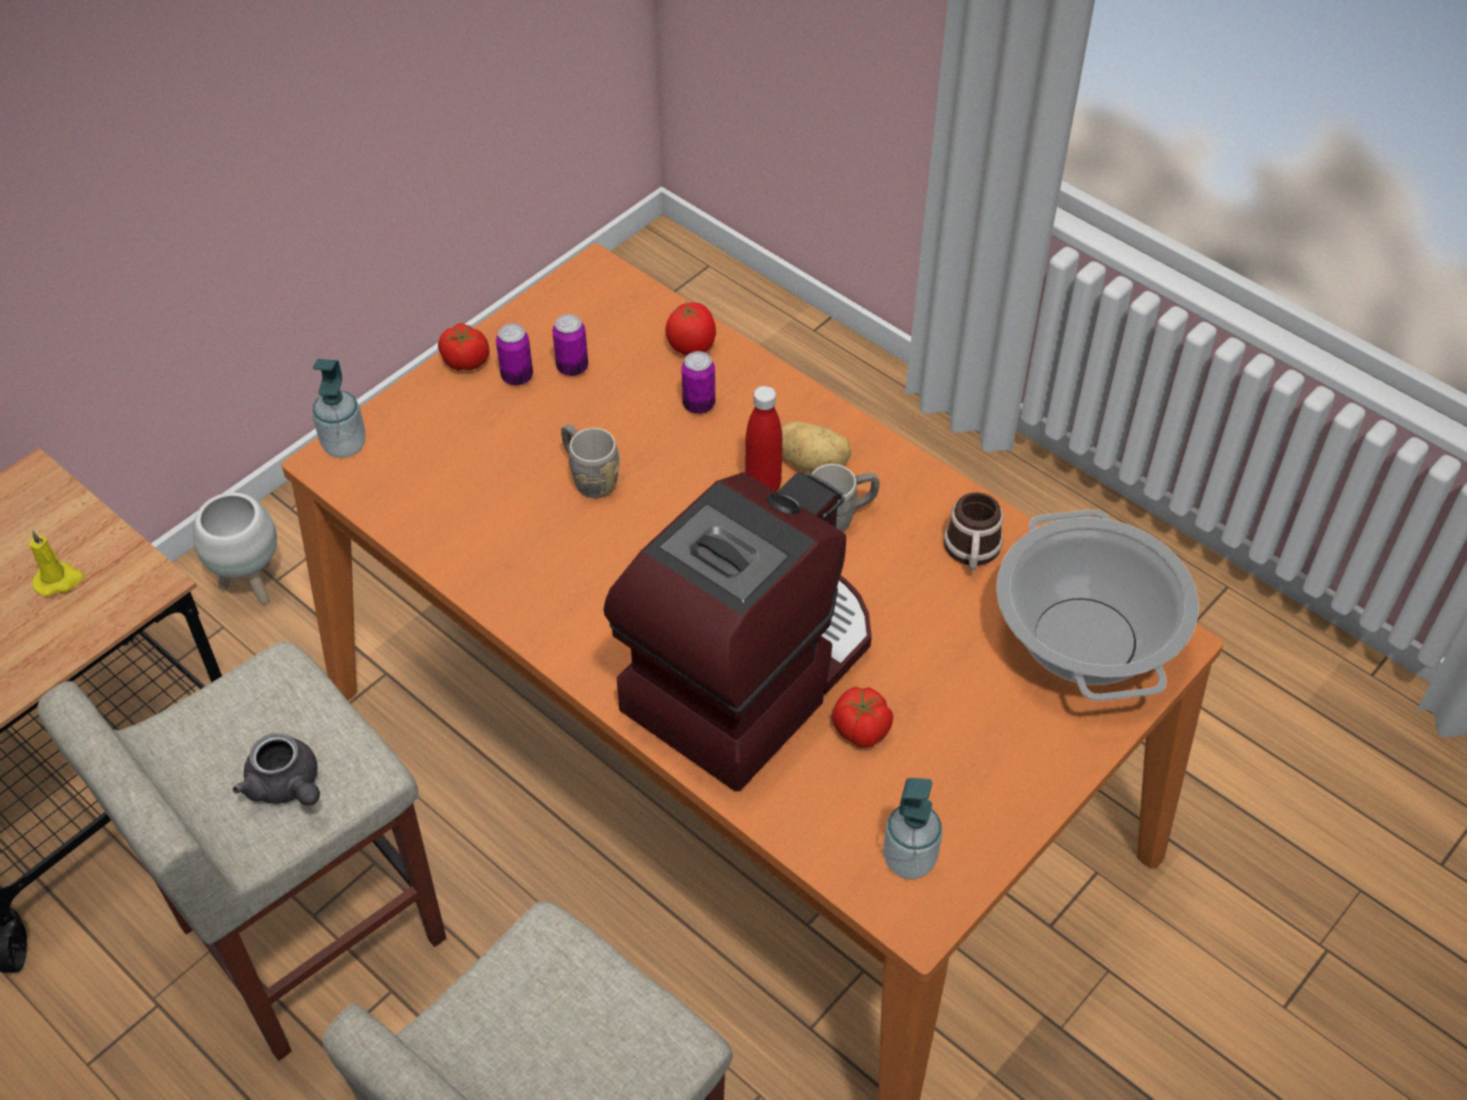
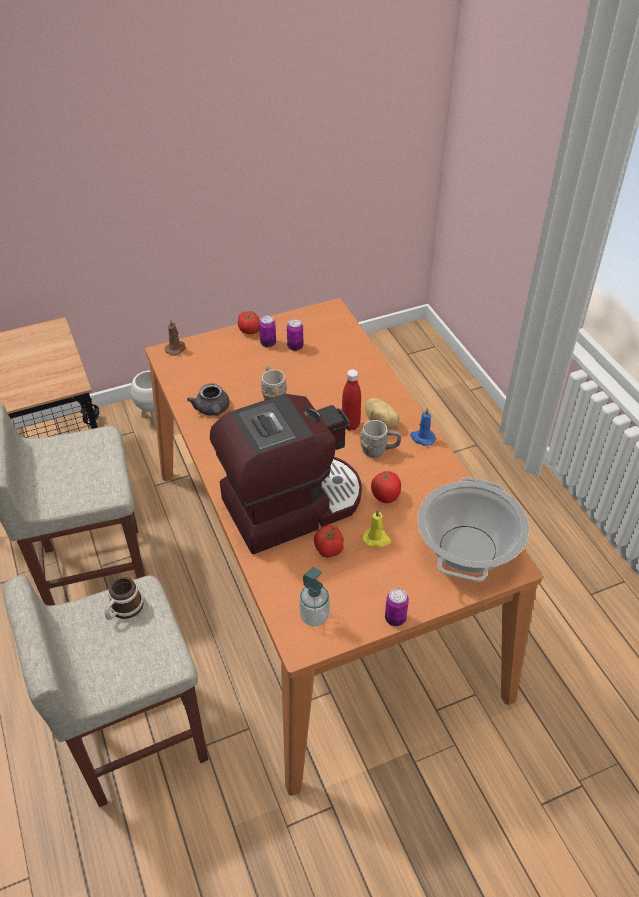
camera: 25 degrees right, 5 degrees down
yellow candle [29,530,85,596] -> yellow candle moved to [362,510,391,548]
grey teapot [233,733,320,806] -> grey teapot moved to [187,383,230,416]
soap dispenser [312,359,366,458] -> brown candle [165,320,186,356]
tomato [665,301,716,355] -> tomato moved to [371,471,401,503]
can [682,351,715,414] -> can moved to [385,588,409,626]
mug [944,492,1003,571] -> mug moved to [104,577,144,620]
none -> blue candle [410,408,436,446]

